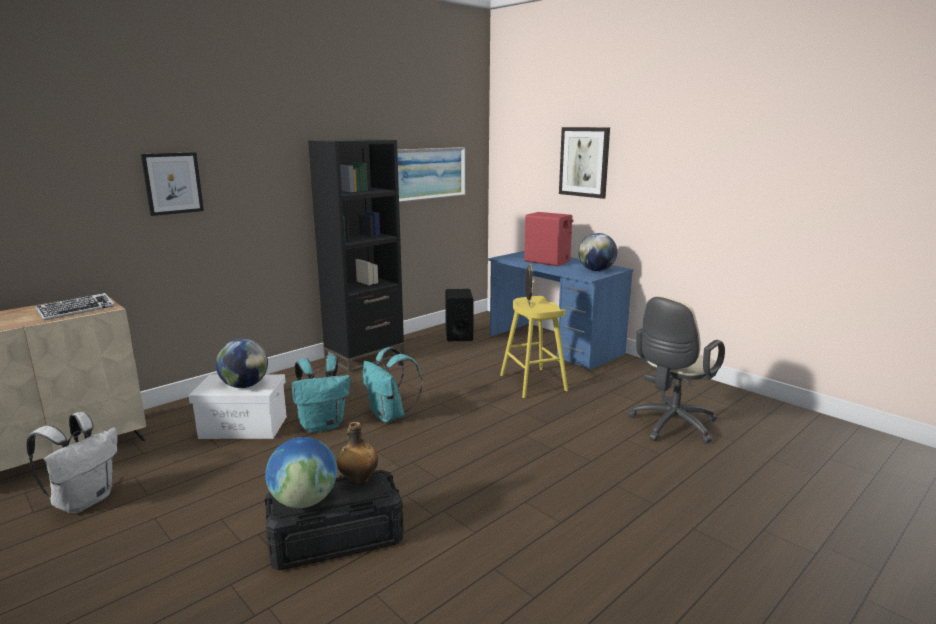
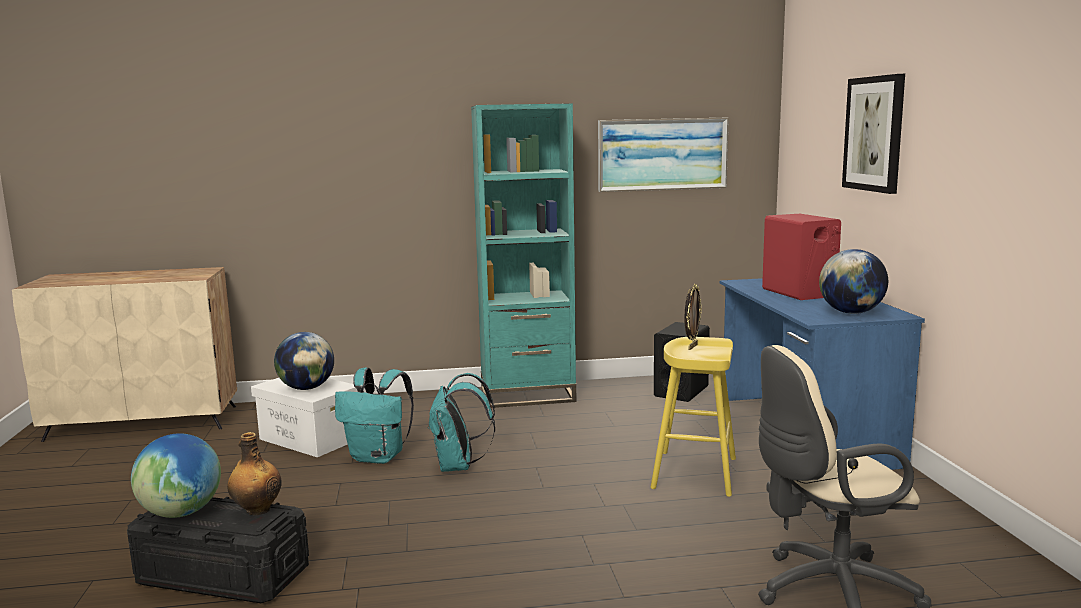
camera: 35 degrees right, 5 degrees down
white backpack [26,412,117,514] -> none
keyboard [35,293,114,320] -> none
picture [141,152,204,216] -> none
black bookcase [308,139,405,373] -> turquoise bookcase [471,103,576,408]

